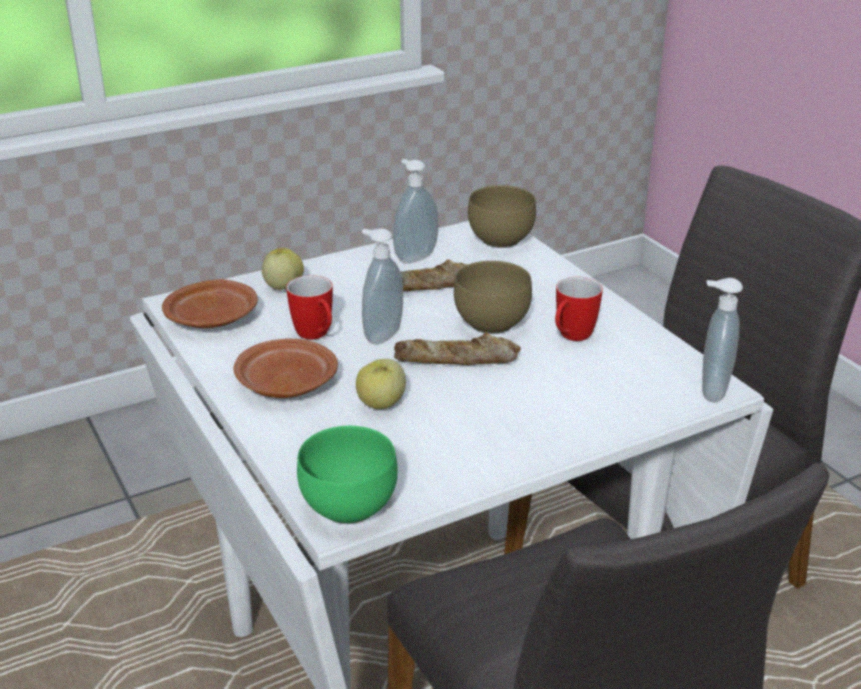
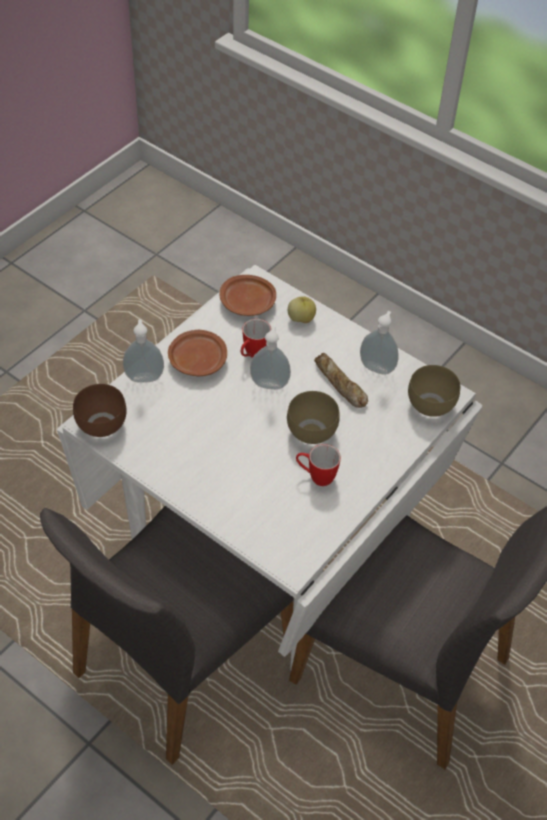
camera: 65 degrees right, 20 degrees up
green bowl [297,426,398,524] -> brown bowl [73,384,127,437]
apple [356,359,406,409] -> none
bread [394,332,521,365] -> none
soap dispenser [702,278,743,403] -> soap dispenser moved to [123,319,164,383]

